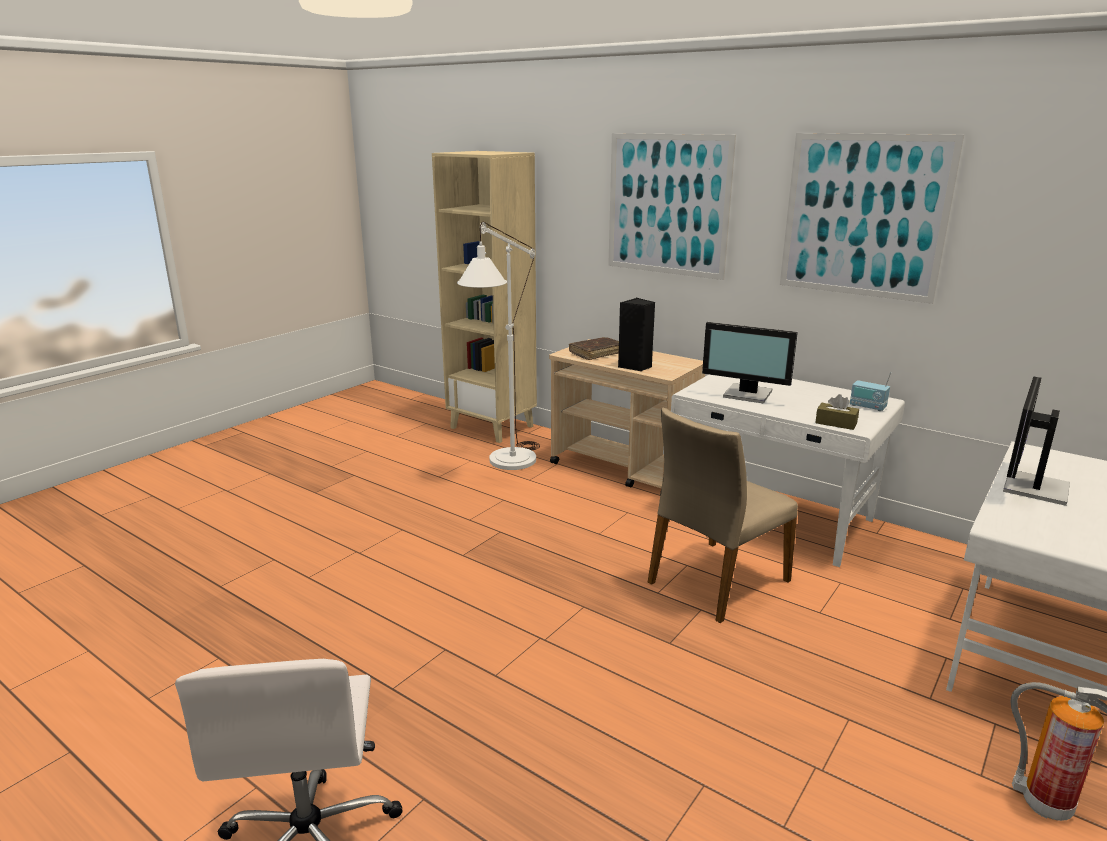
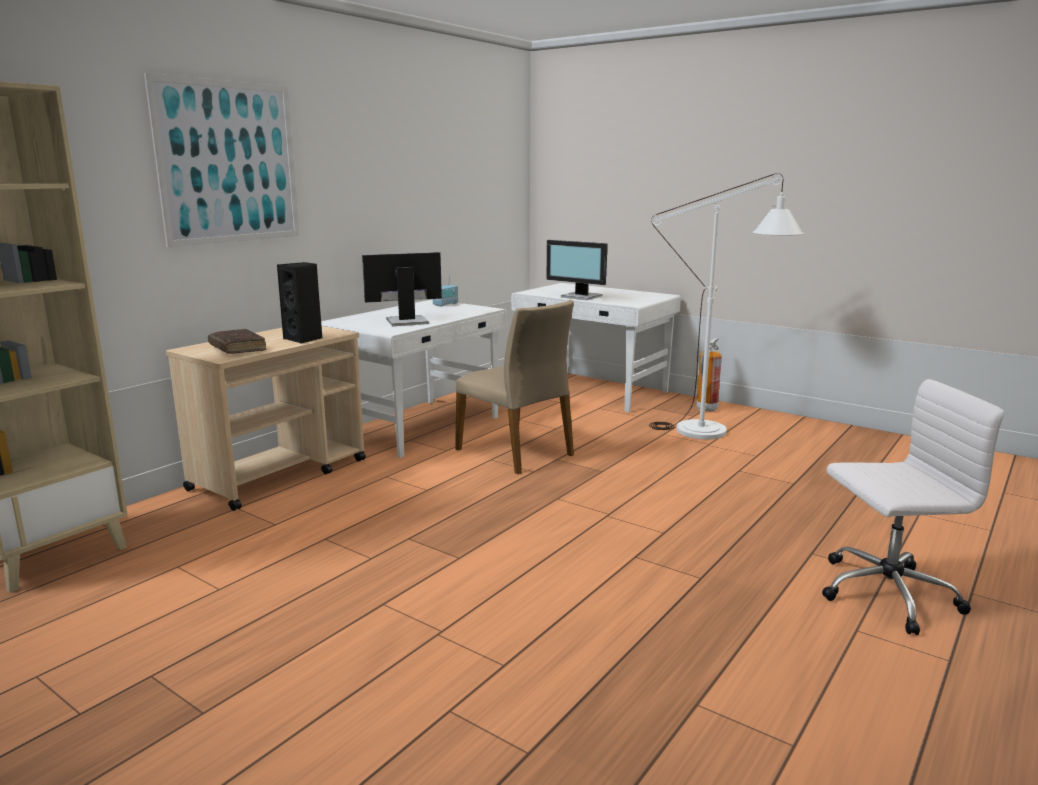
camera: 90 degrees left, 5 degrees down
white floor lamp [457,222,540,470] -> white floor lamp moved to [649,173,804,439]
monitor [702,322,798,404] -> monitor turned 135 degrees counterclockwise [362,252,442,326]
picture [780,133,964,304] -> none
brown tissue box [815,394,859,430] -> none

